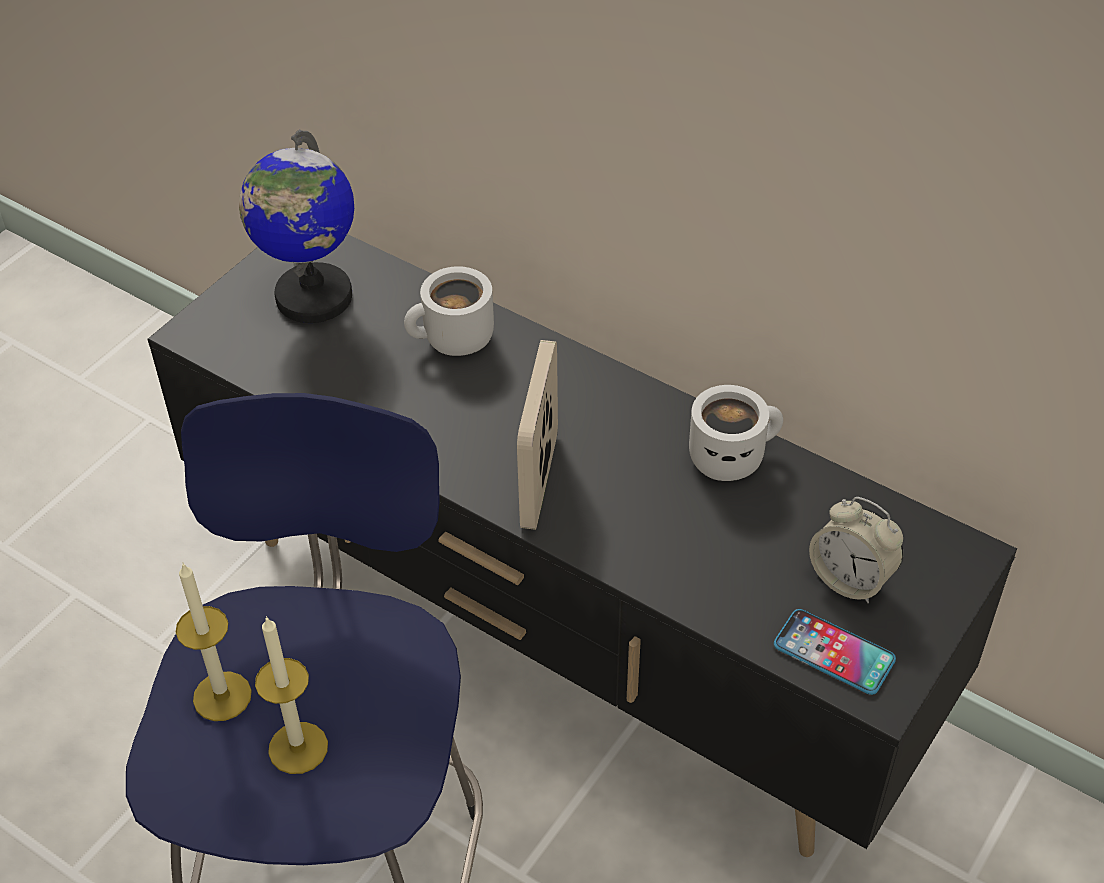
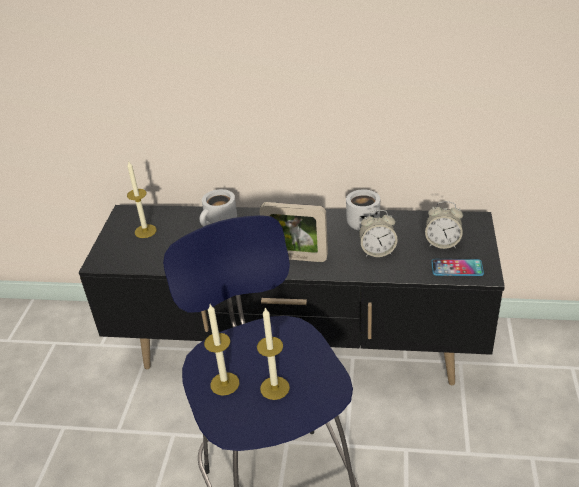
camera: 25 degrees left, 10 degrees down
globe [239,130,354,323] -> candle [127,160,157,238]
picture frame [517,340,558,530] -> picture frame turned 60 degrees counterclockwise [259,202,328,262]
none -> alarm clock [359,210,397,257]

